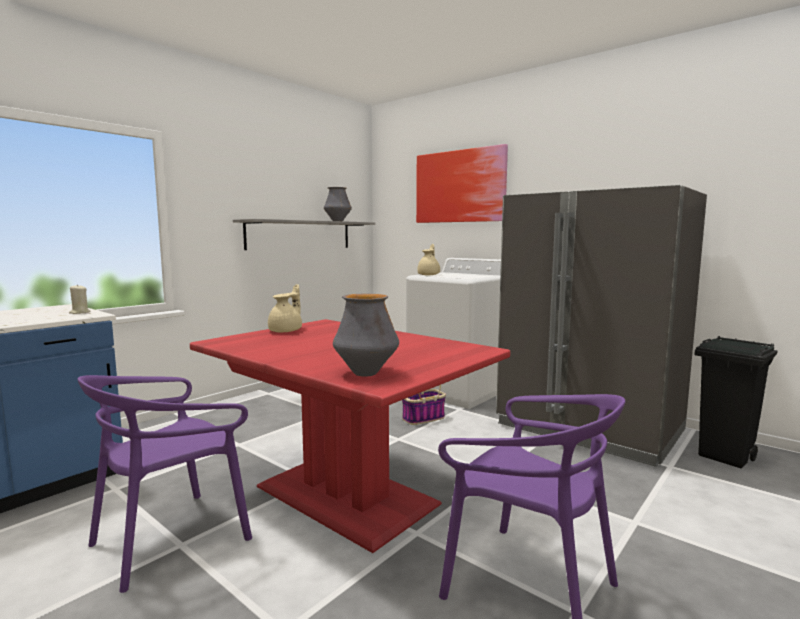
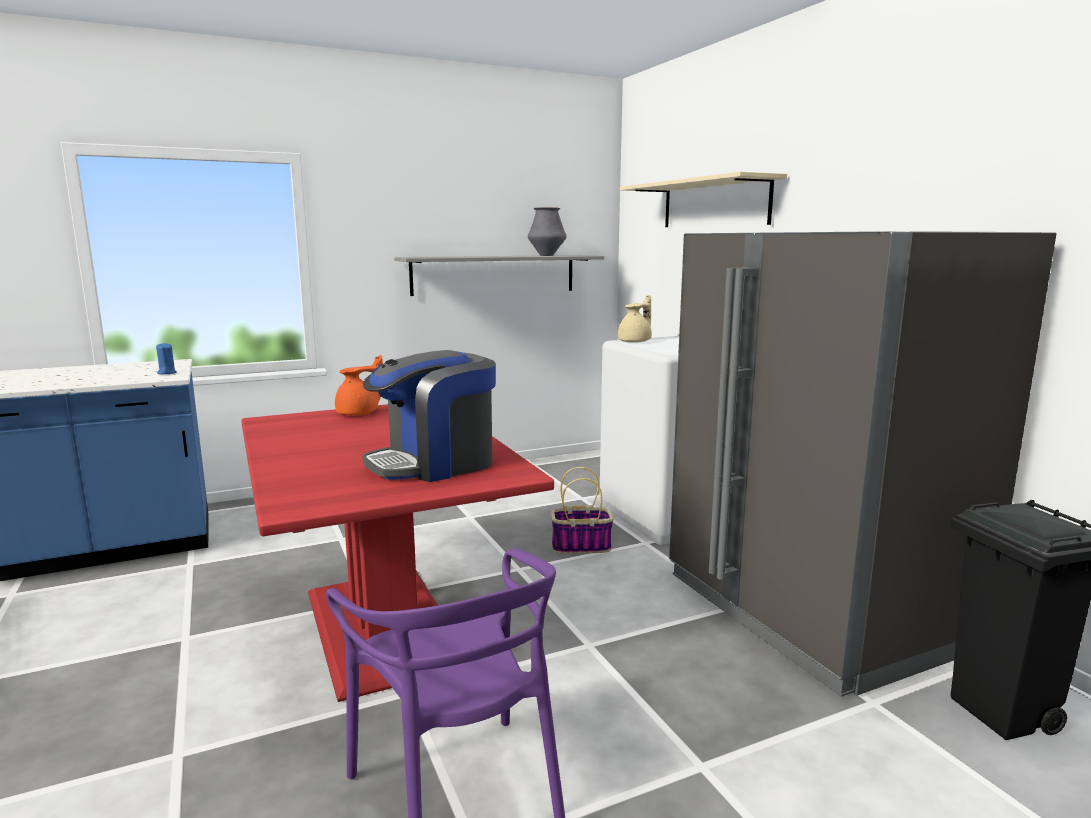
camera: 25 degrees right, 5 degrees up
beige candle [69,284,91,314] -> blue candle [156,342,177,375]
purple chair [77,375,252,593] -> none
beige teapot [268,284,302,332] -> orange teapot [335,355,383,416]
vase [333,294,399,377] -> none
picture [416,144,508,223] -> beige shelf [620,172,787,227]
none -> coffee machine [362,350,496,482]

